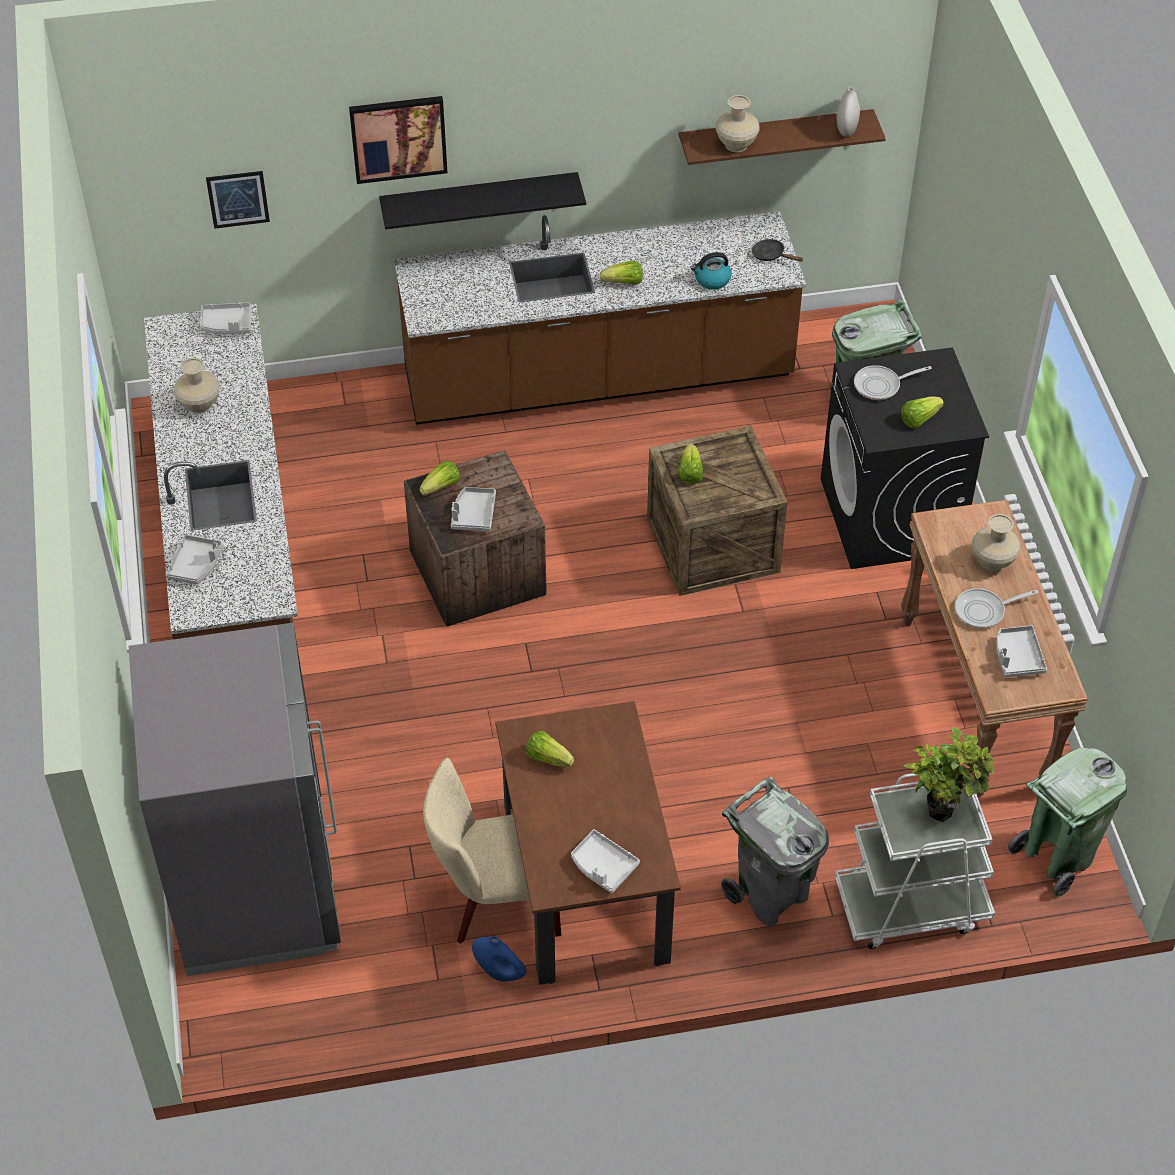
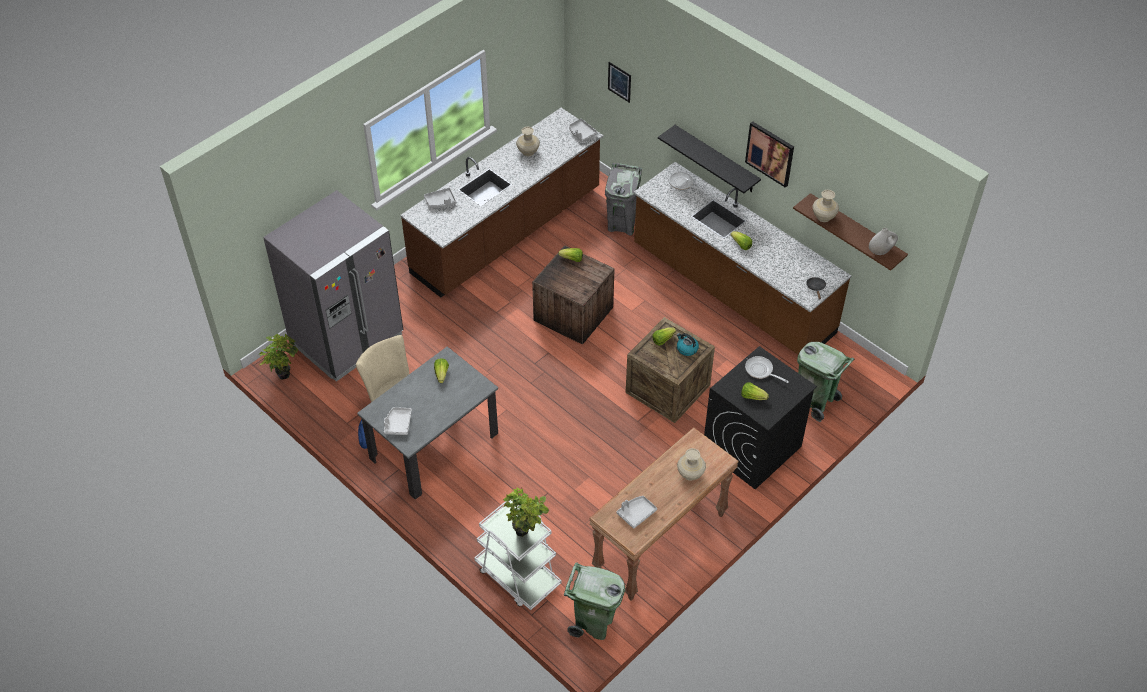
camera: 55 degrees right, 0 degrees up
picture [349,96,447,184] -> picture moved to [745,121,794,188]
grey tray [451,487,496,531] -> none
brown dining table [495,701,681,985] -> grey dining table [357,346,498,500]
kettle [690,252,732,290] -> kettle moved to [677,333,699,356]
grey trash can [721,777,829,927] -> grey trash can moved to [605,163,642,235]
frying pan [955,588,1039,629] -> frying pan moved to [669,172,707,193]
none -> potted plant [259,334,298,380]

